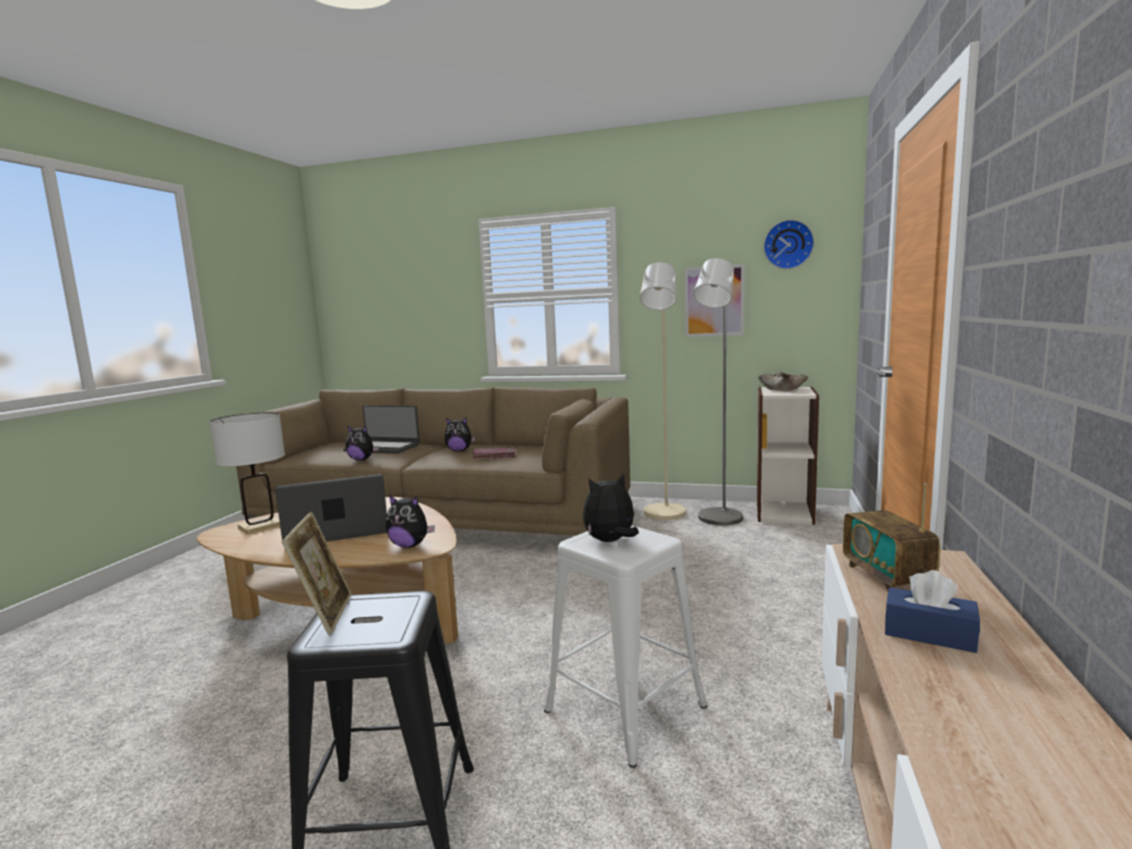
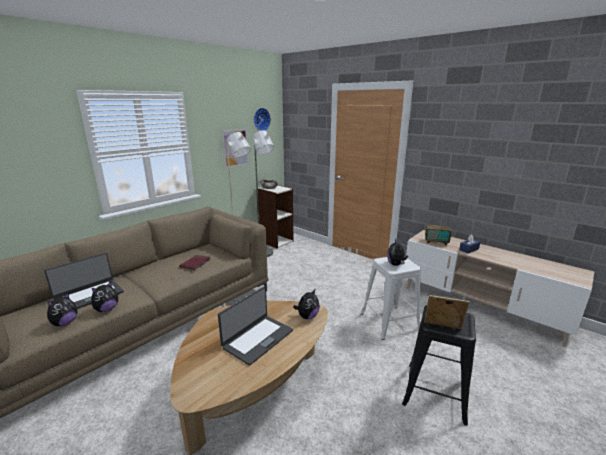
camera: 65 degrees left, 10 degrees up
white table lamp [210,412,285,534] -> none
laptop [275,474,387,542] -> laptop turned 150 degrees counterclockwise [218,286,293,366]
plush toy [444,418,475,451] -> plush toy moved to [47,293,77,326]

